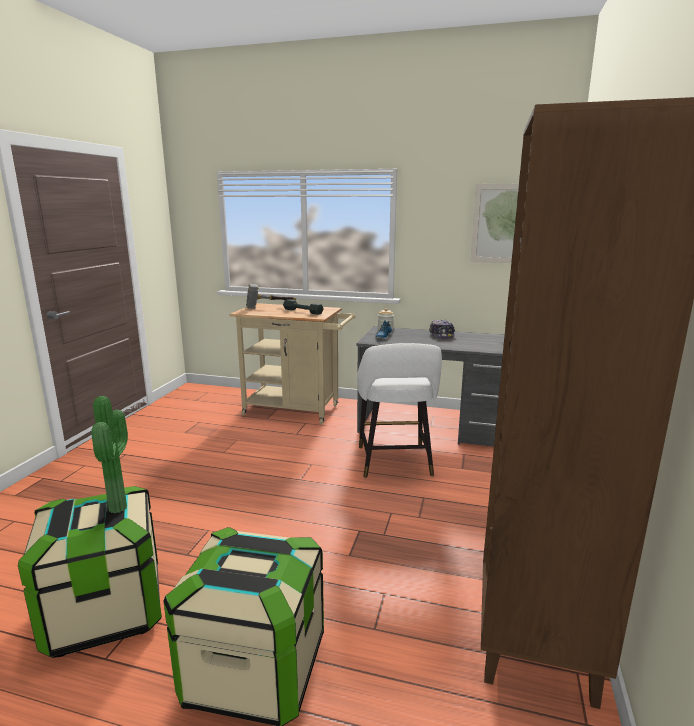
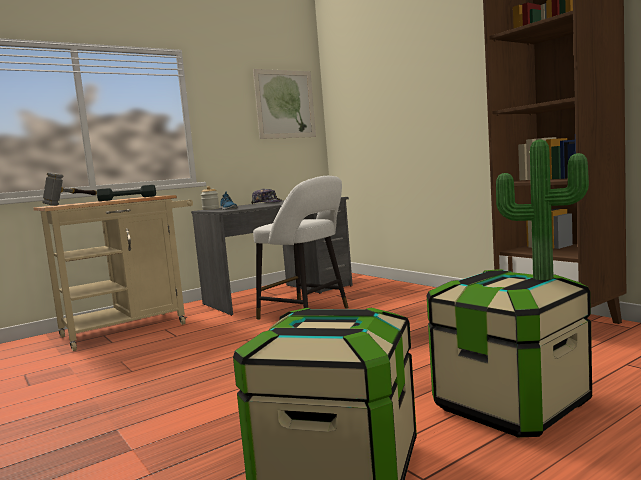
camera: 50 degrees left, 10 degrees down
potted plant [91,396,128,513] -> potted plant moved to [496,140,589,280]

